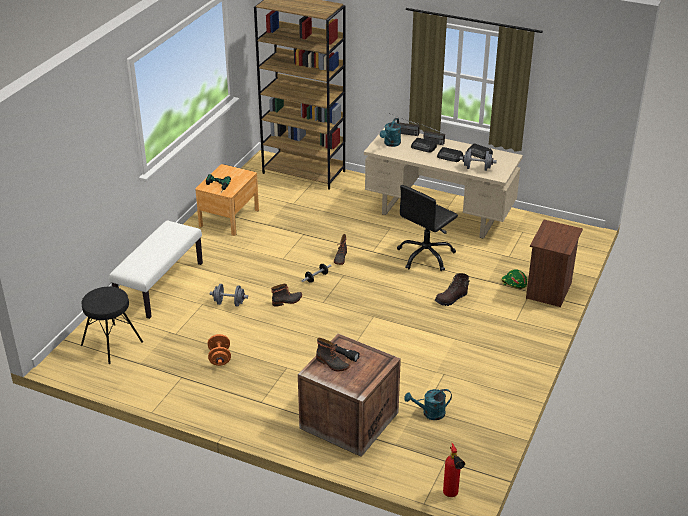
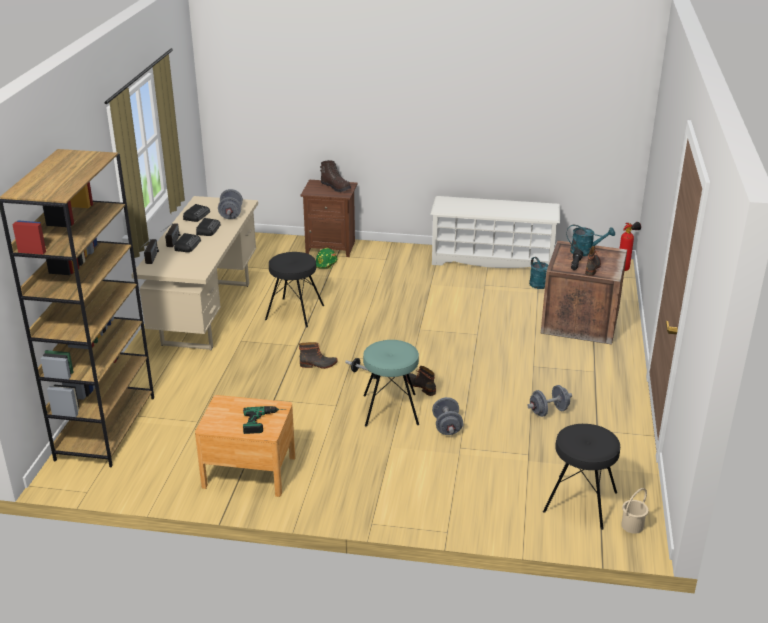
camera: 105 degrees left, 5 degrees down
white bench [109,221,203,319] -> none
orange dumbbell [208,334,231,366] -> grey dumbbell [527,385,572,417]
turquoise watering can [380,118,401,147] -> turquoise watering can moved to [567,225,615,256]
black office chair [397,185,458,271] -> black stool [265,252,324,328]
brown boot [435,273,470,306] -> brown boot moved to [320,160,351,192]
none -> turquoise stool [363,340,419,427]
none -> white shoe rack [430,196,560,268]
none -> beige bucket [621,488,649,534]

